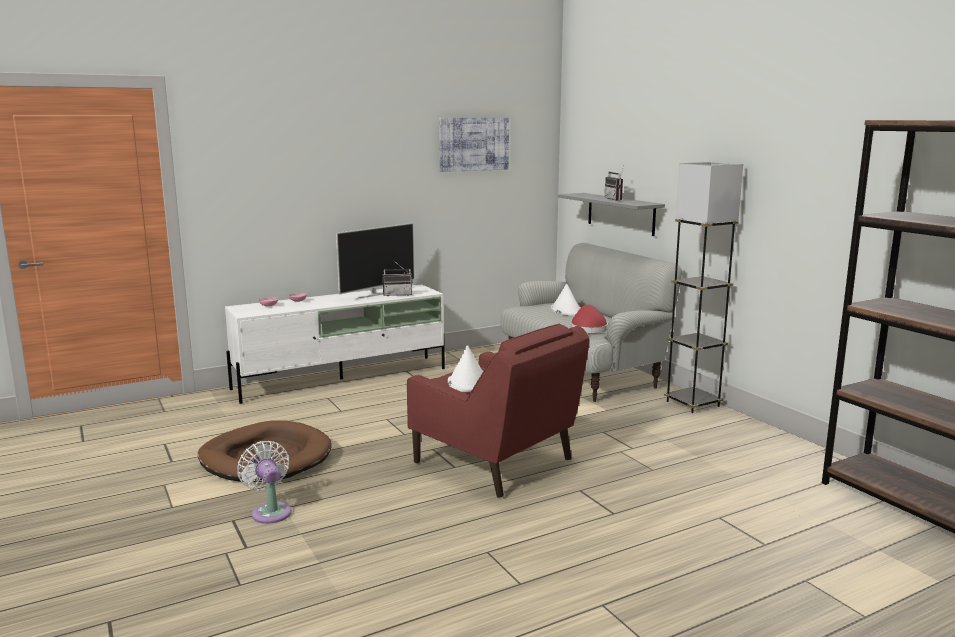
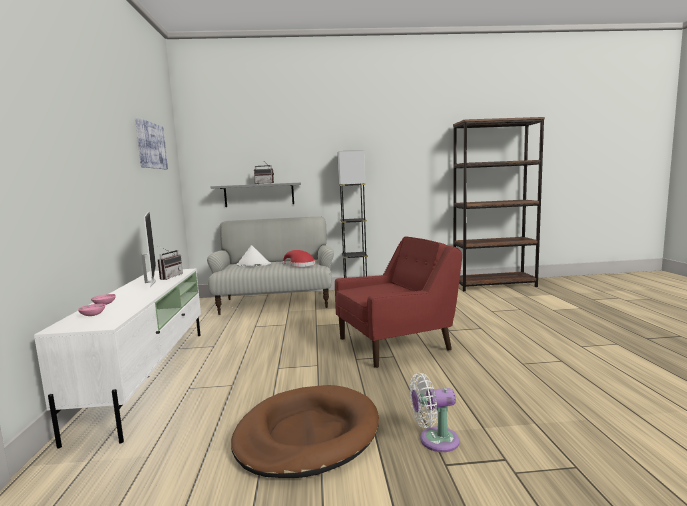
camera: 65 degrees left, 5 degrees down
white hat [448,345,483,392] -> none

